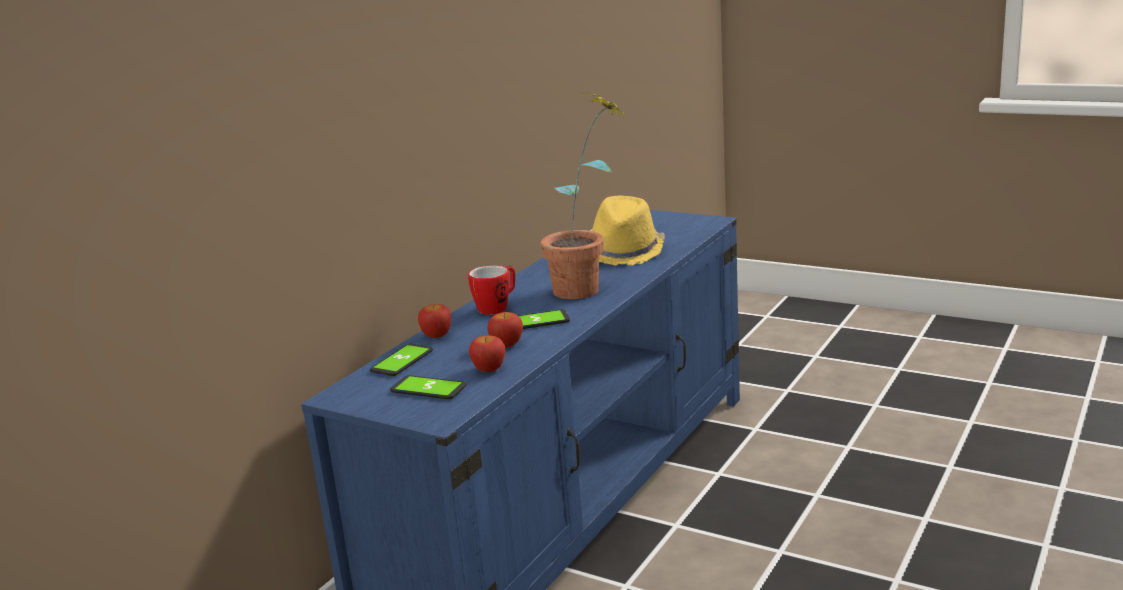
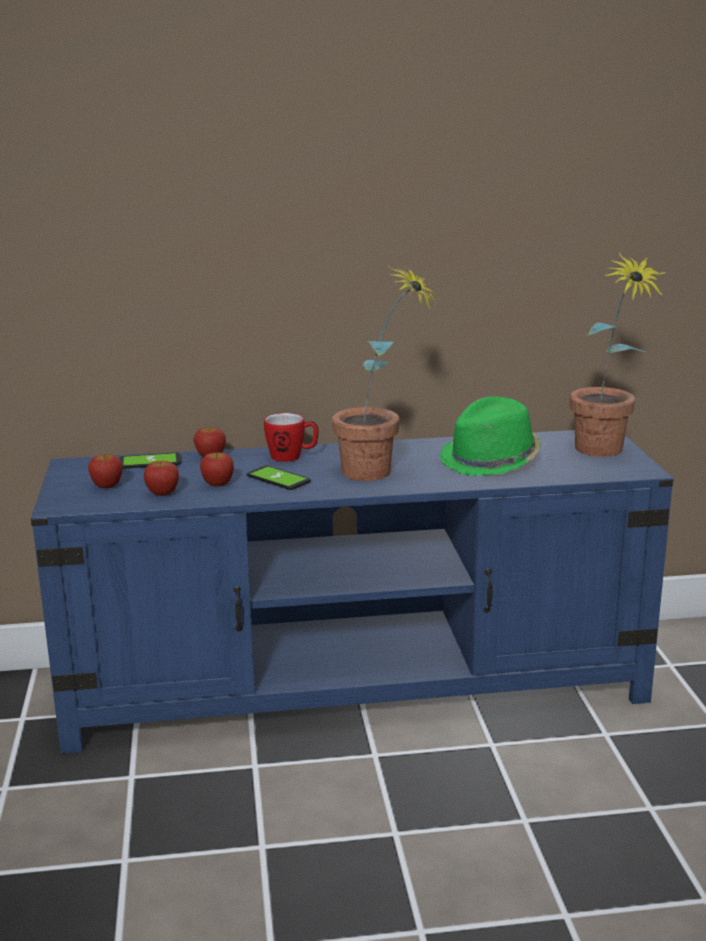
camera: 50 degrees right, 0 degrees up
phone [390,375,466,399] -> apple [88,454,122,488]
yellow hat [590,195,665,266] -> green hat [440,396,541,476]
none -> potted plant [570,253,667,457]

